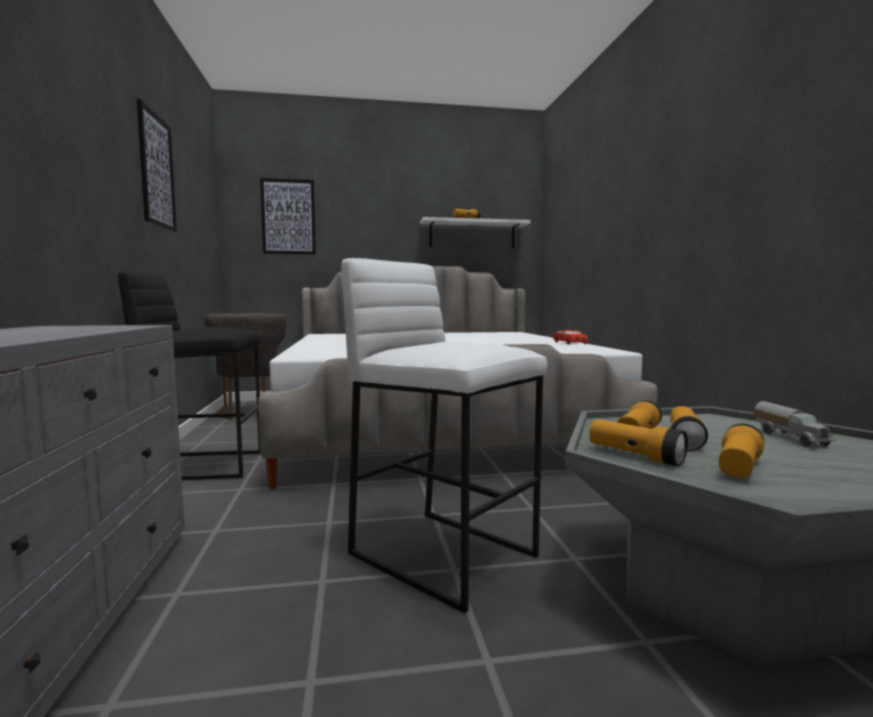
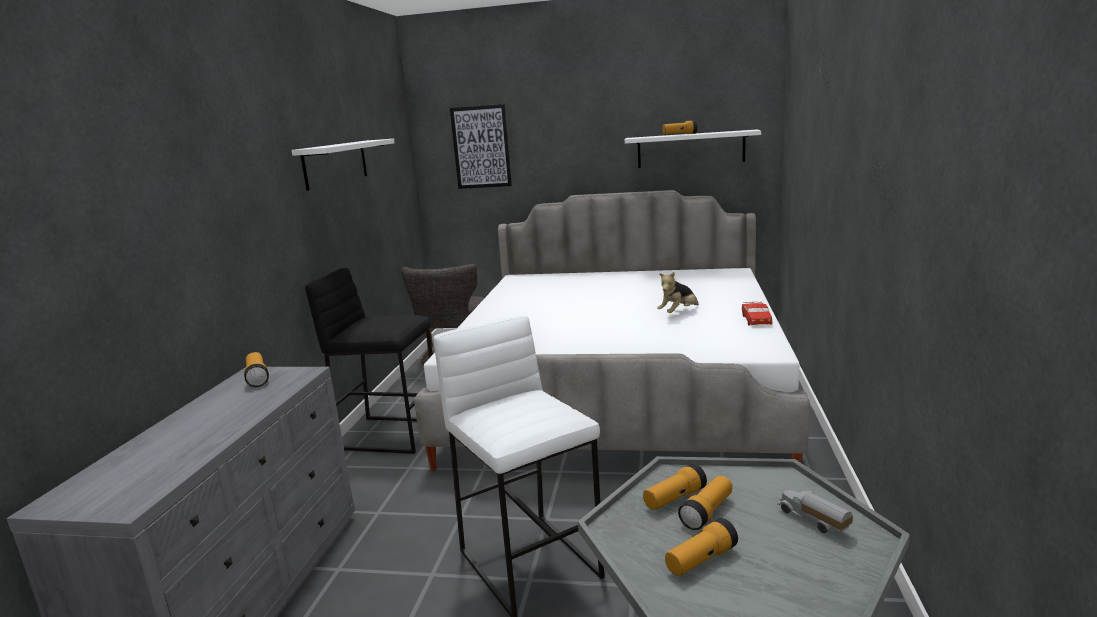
camera: 20 degrees right, 10 degrees up
picture [137,98,177,233] -> white shelf [292,139,395,191]
flashlight [589,419,688,467] -> flashlight moved to [244,352,269,387]
toy truck [753,401,836,447] -> toy truck turned 135 degrees clockwise [777,490,853,533]
none -> plush toy [657,272,699,313]

